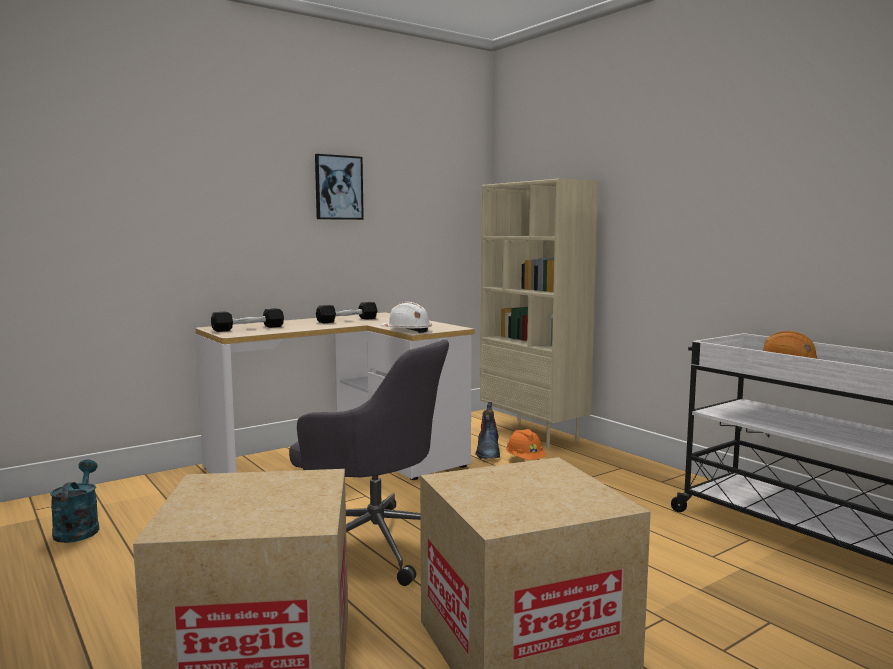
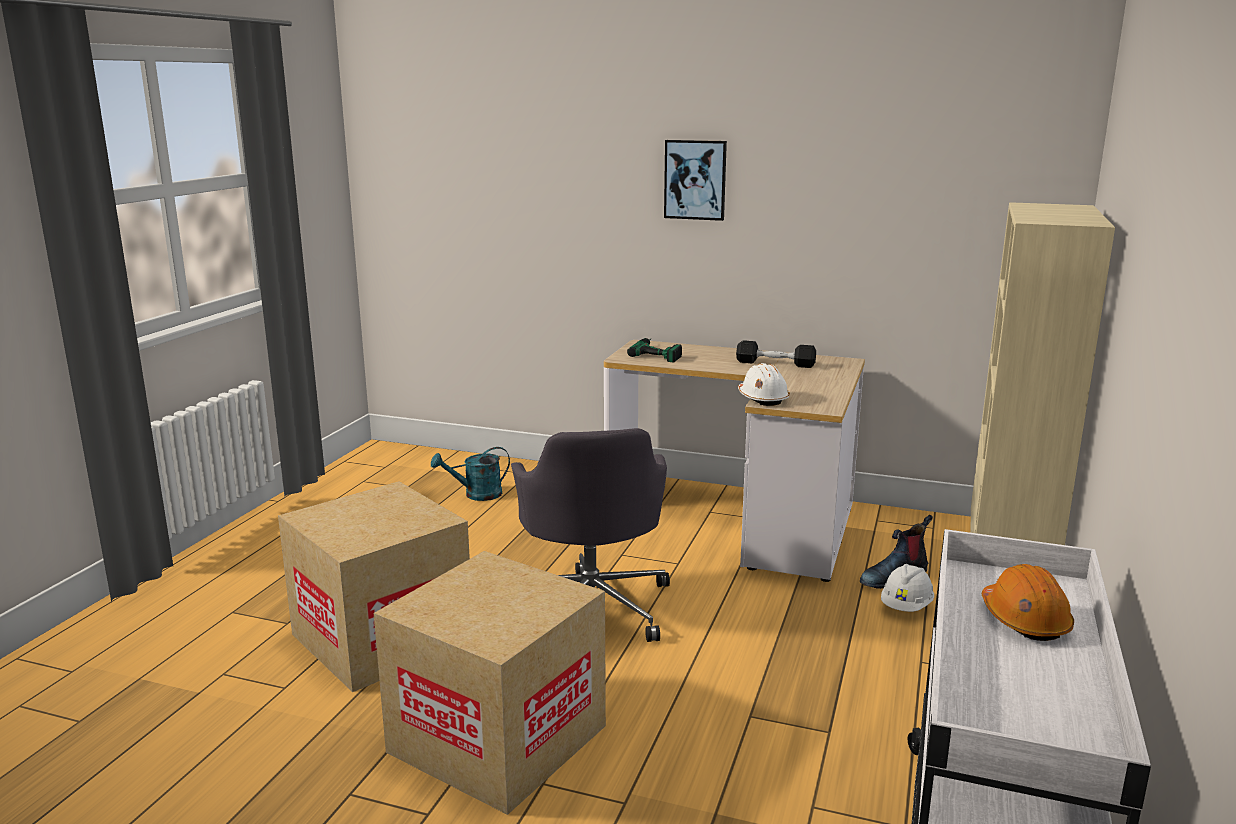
camera: 55 degrees right, 10 degrees up
turquoise watering can [50,460,99,543] -> turquoise watering can turned 150 degrees counterclockwise [431,447,510,501]
black dumbbell [211,308,284,332] -> power drill [627,338,682,362]
picture [315,154,364,220] -> picture moved to [664,140,727,221]
orange hard hat [506,429,546,460] -> white hard hat [881,564,934,612]

